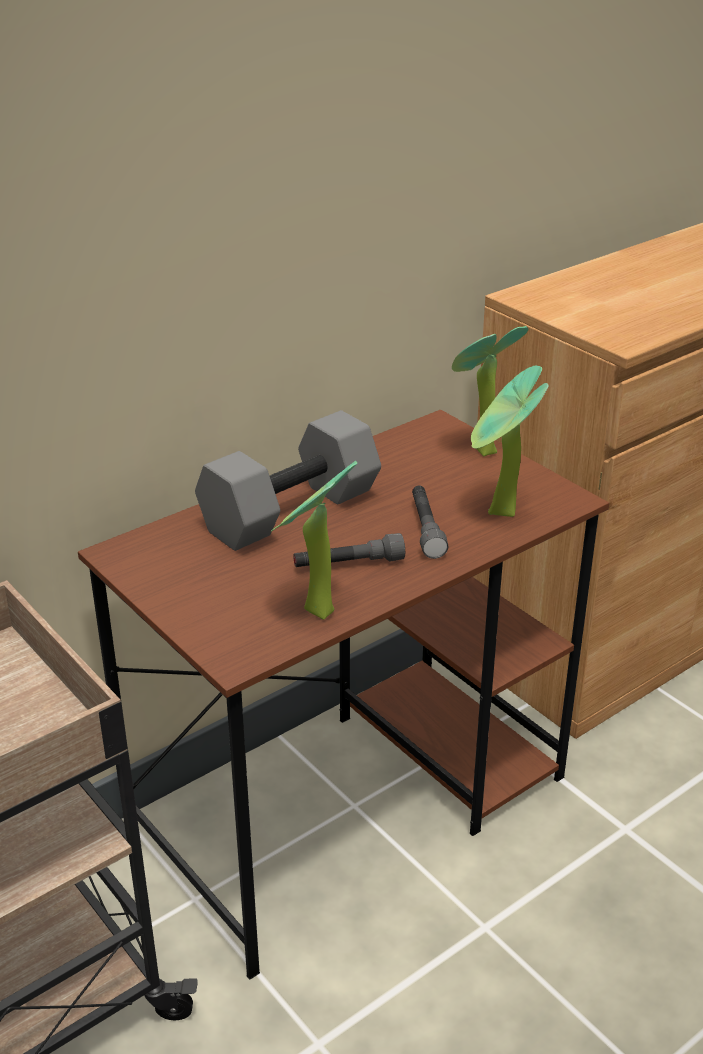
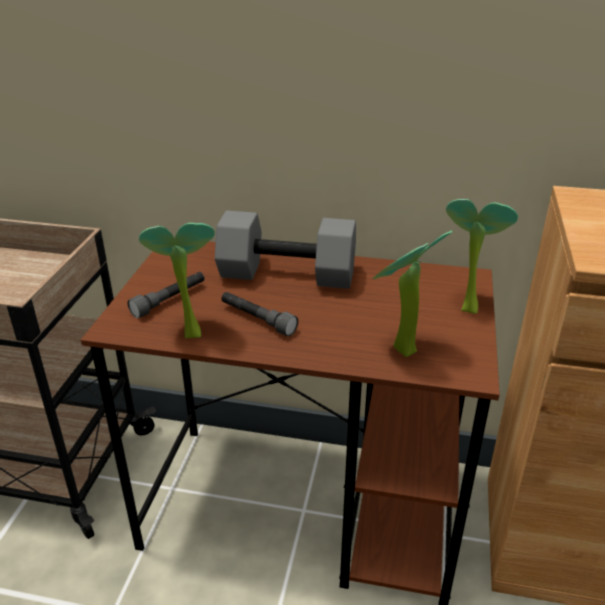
camera: 50 degrees right, 0 degrees up
grey flashlight [412,485,448,559] -> grey flashlight moved to [128,272,205,318]

